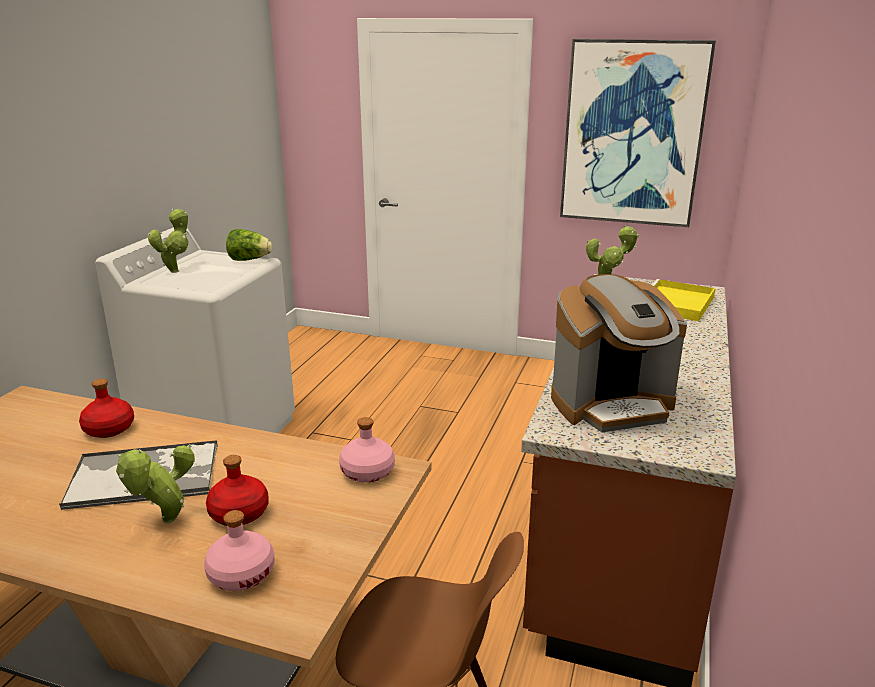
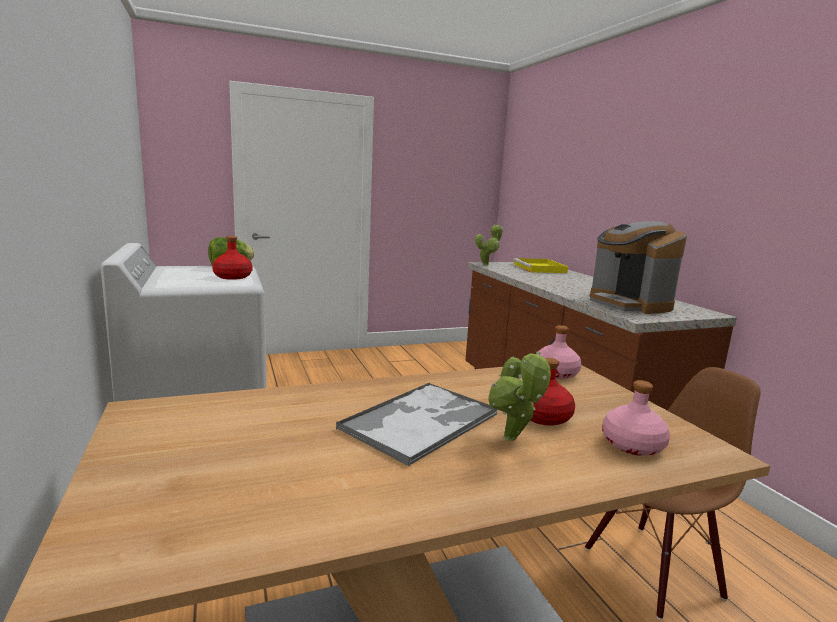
camera: 40 degrees left, 10 degrees down
red bottle [79,379,134,438] -> red bottle moved to [212,236,252,280]
potted plant [148,209,189,273] -> none
coffee machine [551,274,687,432] -> coffee machine turned 120 degrees clockwise [589,221,687,314]
picture [560,39,716,227] -> none

